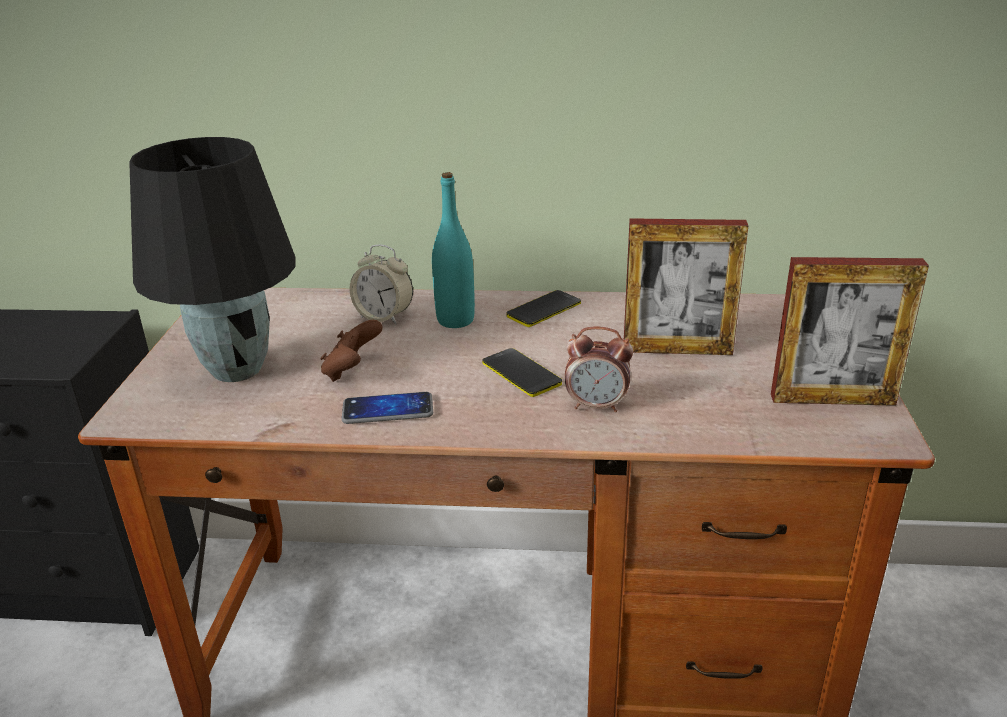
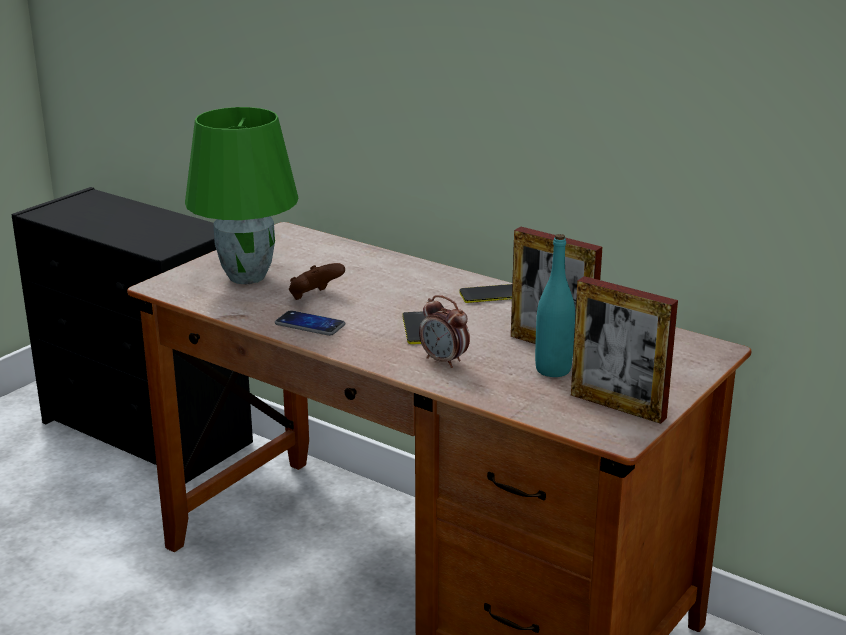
camera: 30 degrees right, 5 degrees down
black table lamp [129,137,296,382] -> green table lamp [185,107,298,284]
alarm clock [349,244,413,325] -> none
turquoise bottle [432,172,475,328] -> turquoise bottle moved to [535,234,575,377]

